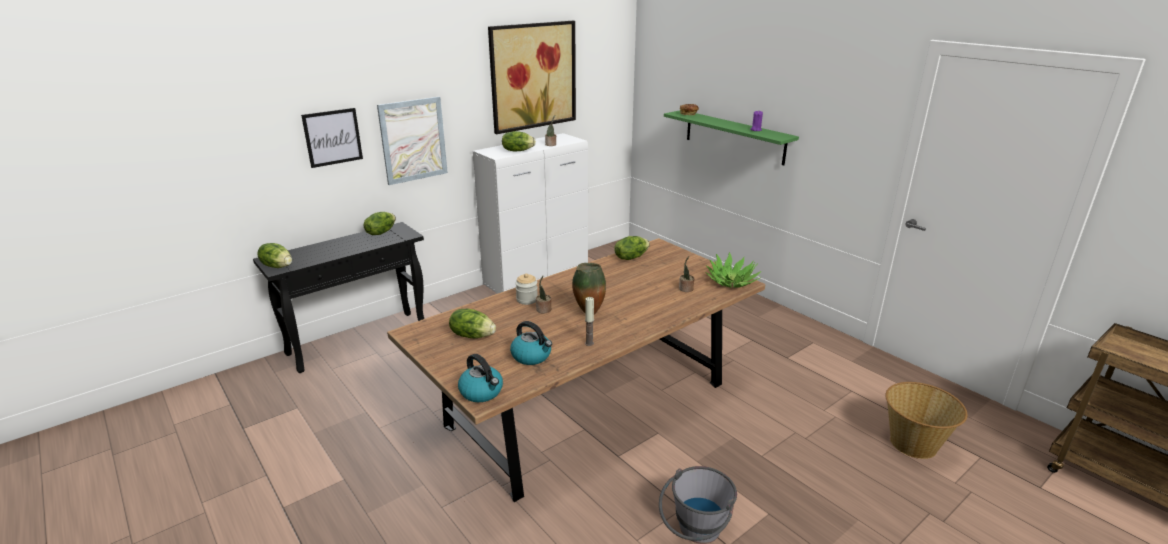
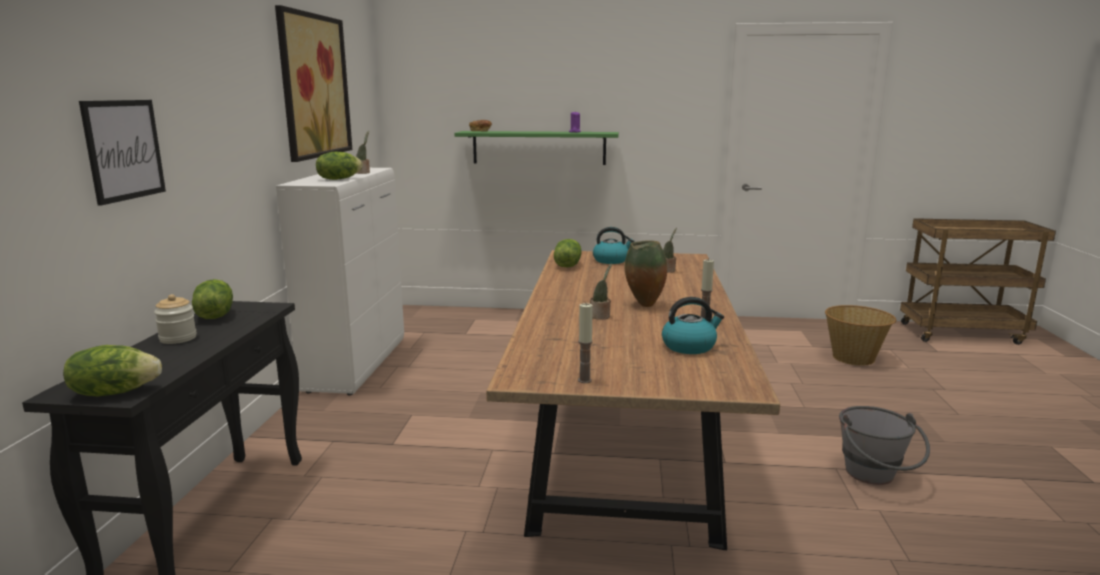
camera: 45 degrees left, 10 degrees down
picture [377,97,448,185] -> none
lettuce [449,309,496,338] -> none
kettle [458,354,503,402] -> kettle moved to [593,227,635,264]
jar [515,273,538,305] -> jar moved to [154,294,197,344]
potted plant [705,252,761,288] -> none
none -> candle [578,303,593,383]

